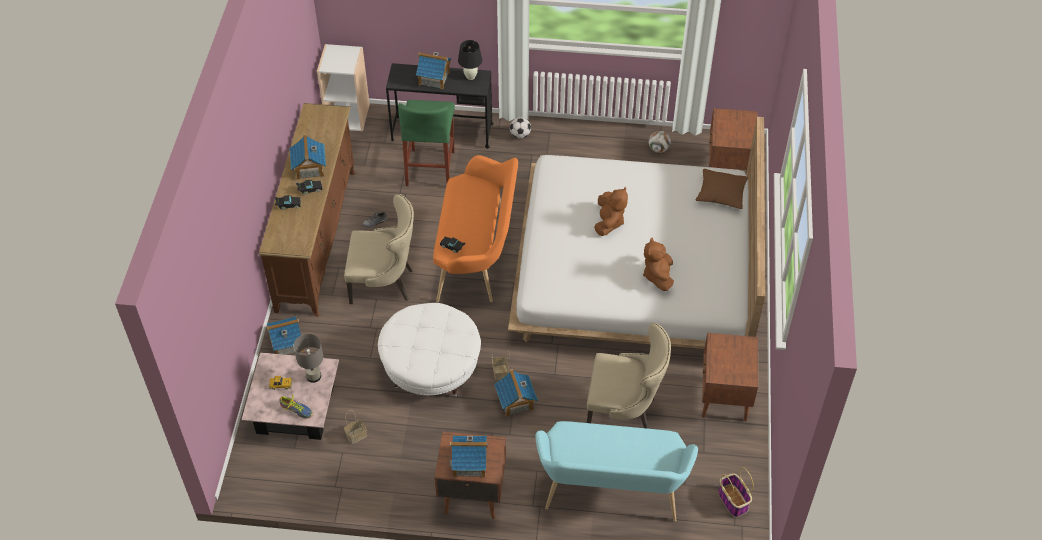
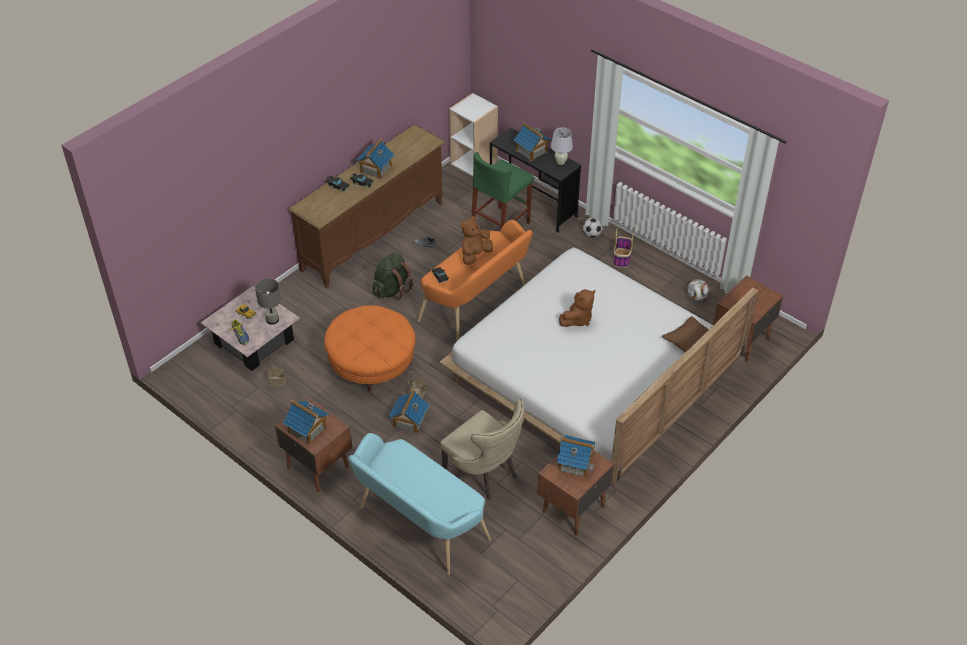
camera: 35 degrees right, 5 degrees down
toy house [267,316,304,355] -> toy house moved to [556,435,595,478]
beige chair [344,194,414,304] -> green backpack [373,253,413,300]
white ottoman [378,303,481,397] -> orange ottoman [324,306,415,394]
black table lamp [458,40,482,80] -> white table lamp [551,127,573,165]
brown plush toy [643,237,674,291] -> brown plush toy moved to [461,216,493,265]
basket [718,467,754,517] -> basket moved to [613,227,634,268]

